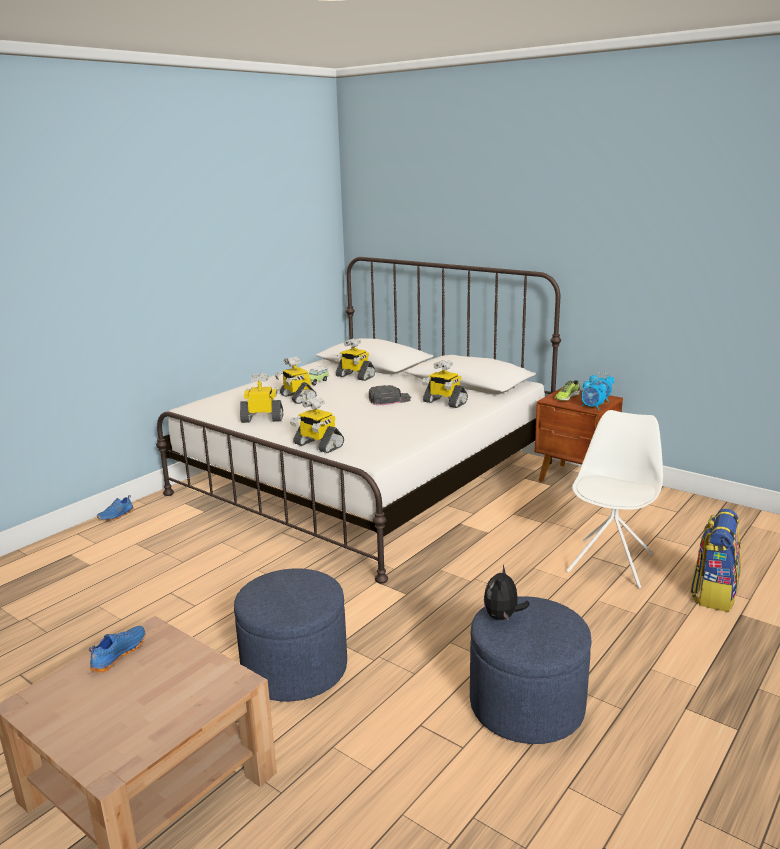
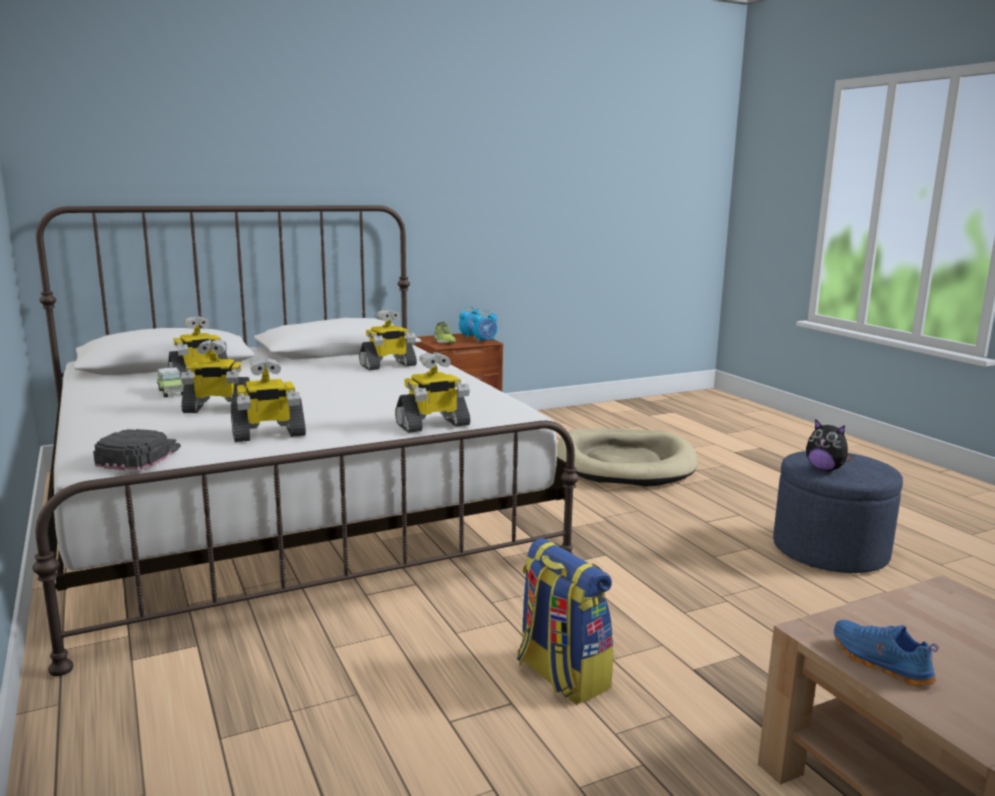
camera: 65 degrees left, 5 degrees down
blue shoe [97,495,134,521] -> none
blue ottoman [234,569,347,701] -> none
toy robot [240,373,283,423] -> toy robot turned 135 degrees counterclockwise [231,358,306,442]
black cap [369,385,411,405] -> black cap moved to [93,429,181,470]
white chair [566,410,663,588] -> beige dog bed [557,428,698,487]
backpack [690,509,741,612] -> backpack moved to [517,538,613,704]

